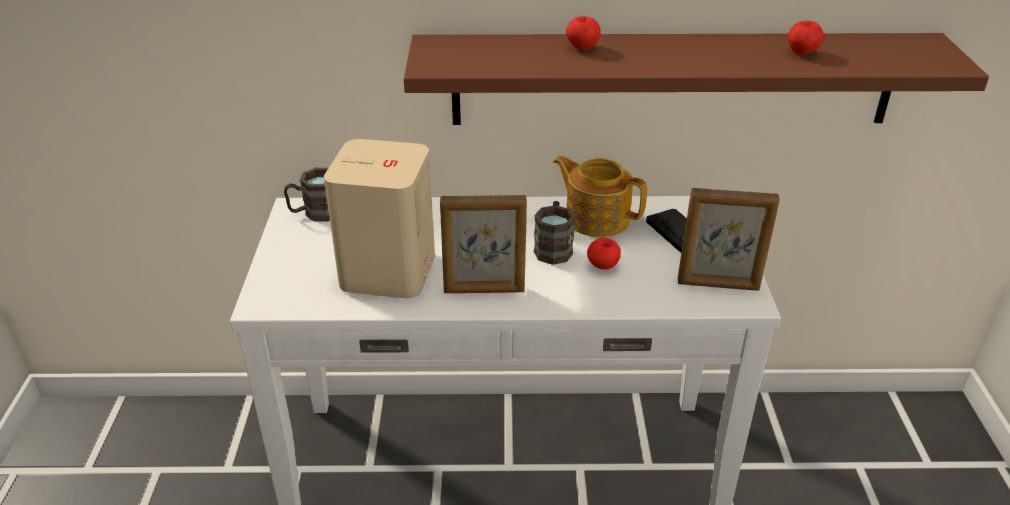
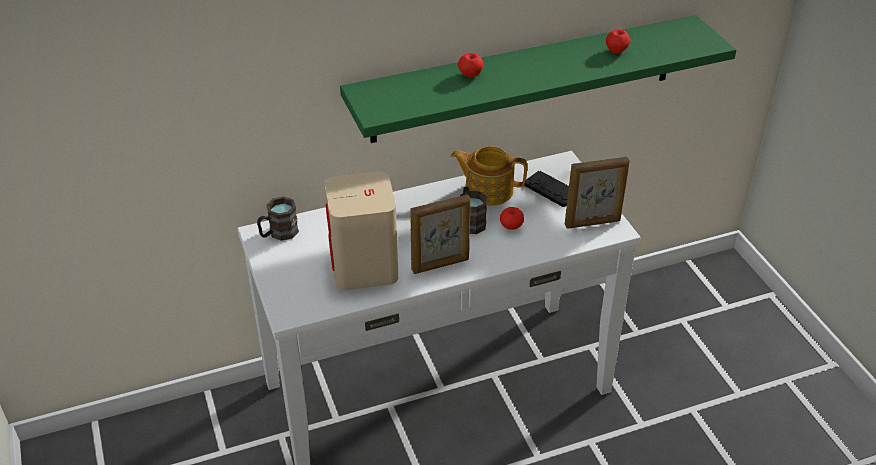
camera: 20 degrees left, 5 degrees up
brown shelf [404,33,989,125] -> green shelf [340,15,736,143]

